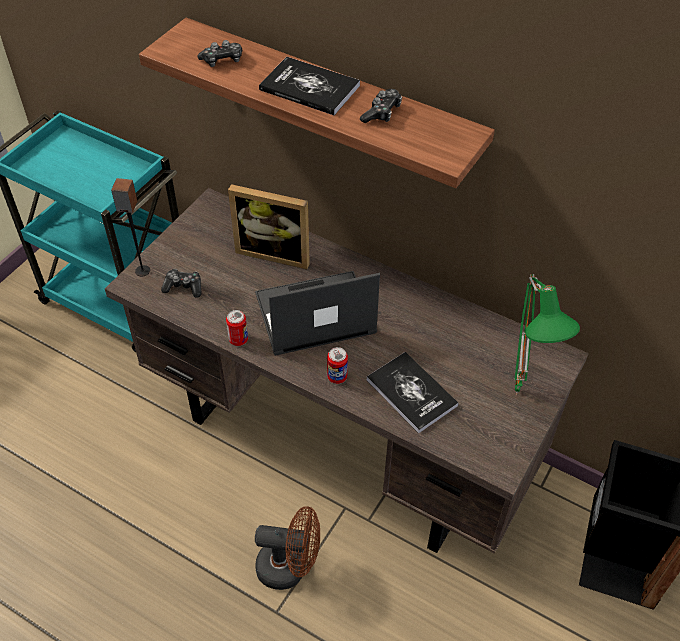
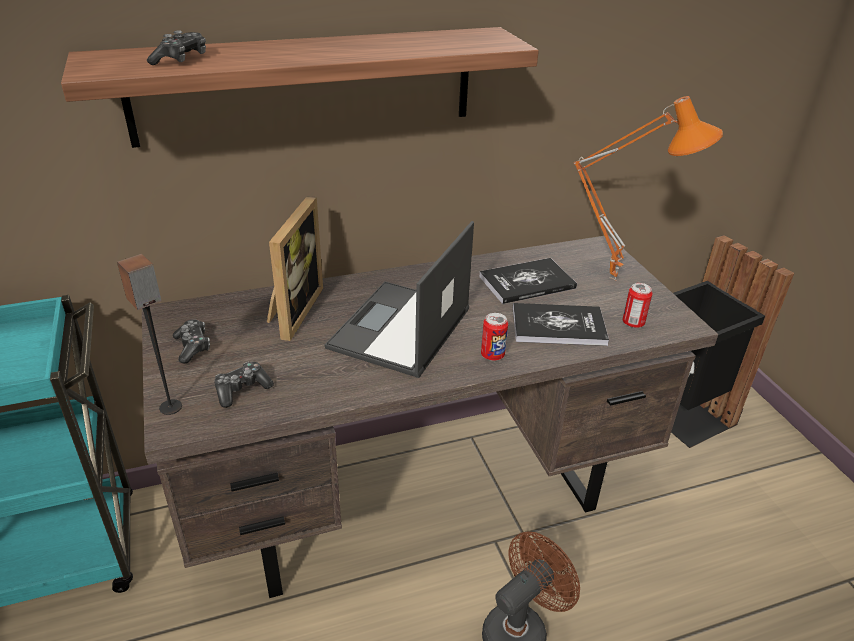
camera: 50 degrees left, 15 degrees down
can [226,310,248,346] -> can moved to [623,283,653,328]
picture frame [228,184,310,269] -> picture frame turned 45 degrees counterclockwise [267,196,323,341]
book [259,57,360,115] -> book moved to [479,258,577,304]
game controller [360,89,402,123] -> game controller moved to [173,319,210,364]
green table lamp [514,274,580,395] -> orange table lamp [574,96,723,281]

